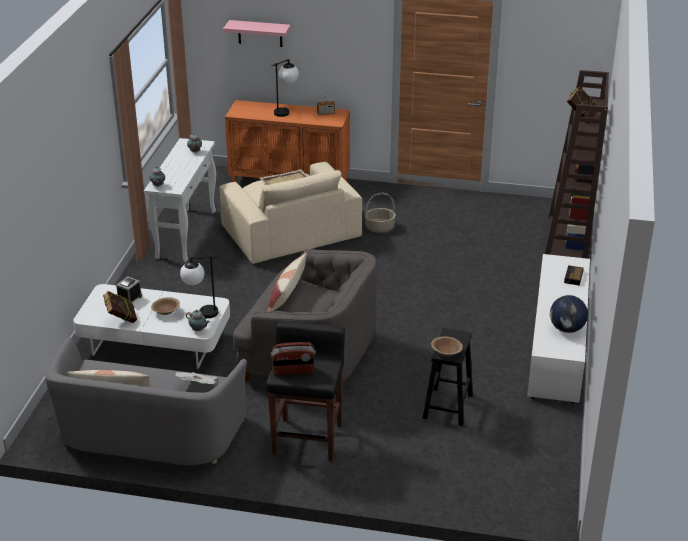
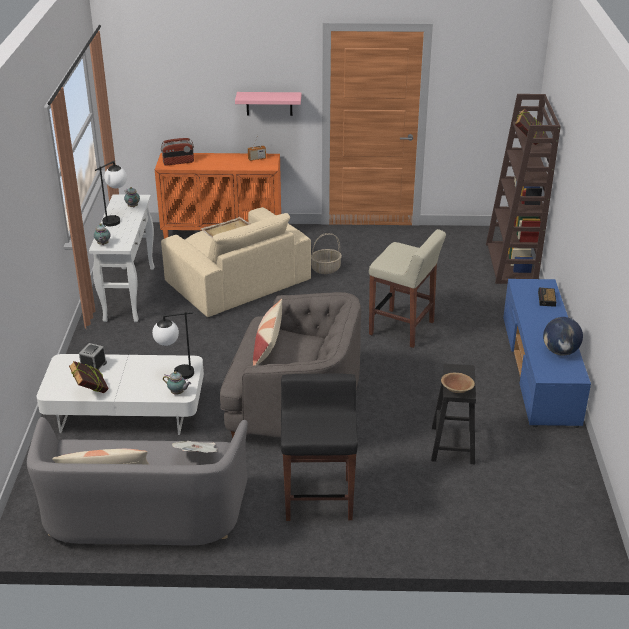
camera: 10 degrees left, 0 degrees up
brown bowl [151,297,180,315] -> none
pink shelf [223,20,291,47] -> pink shelf moved to [235,92,301,116]
radio [271,342,316,375] -> radio moved to [161,138,194,166]
table lamp [272,59,299,117] -> table lamp moved to [95,161,127,226]
white tv stand [527,254,590,404] -> blue tv stand [503,279,591,428]
none -> beige stool [369,229,446,348]

